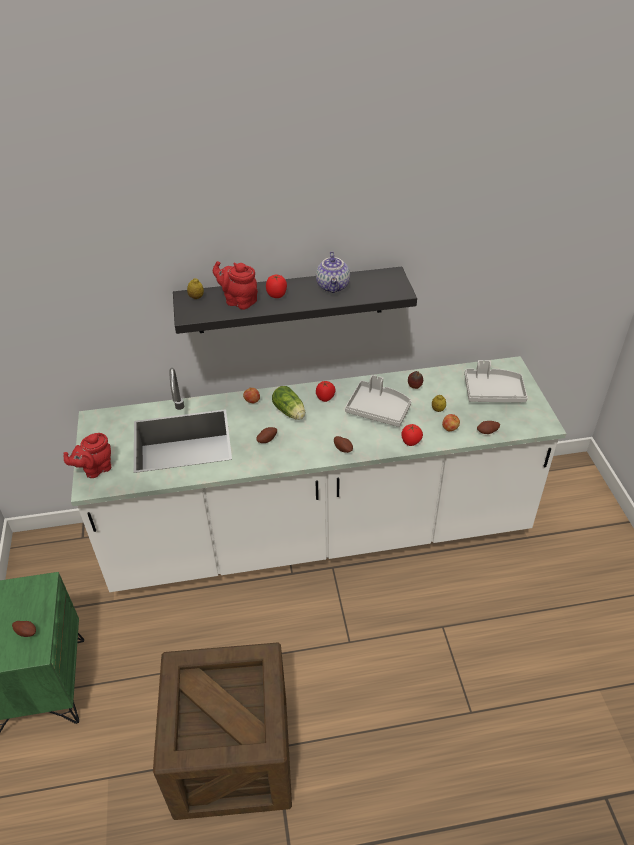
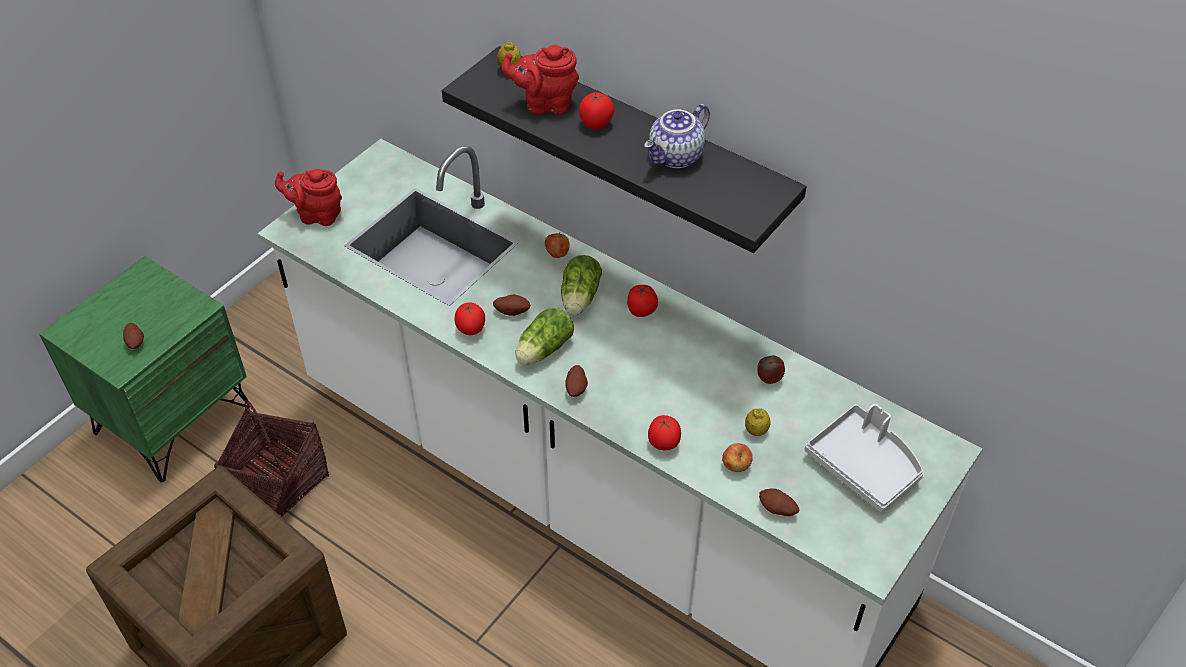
camera: 45 degrees right, 5 degrees up
red teapot [213,261,258,310] -> red teapot turned 75 degrees counterclockwise [502,45,579,115]
grey tray [345,375,411,427] -> none
none -> basket [214,400,329,517]
none -> tomato [455,302,485,335]
none -> lettuce [515,308,574,365]

